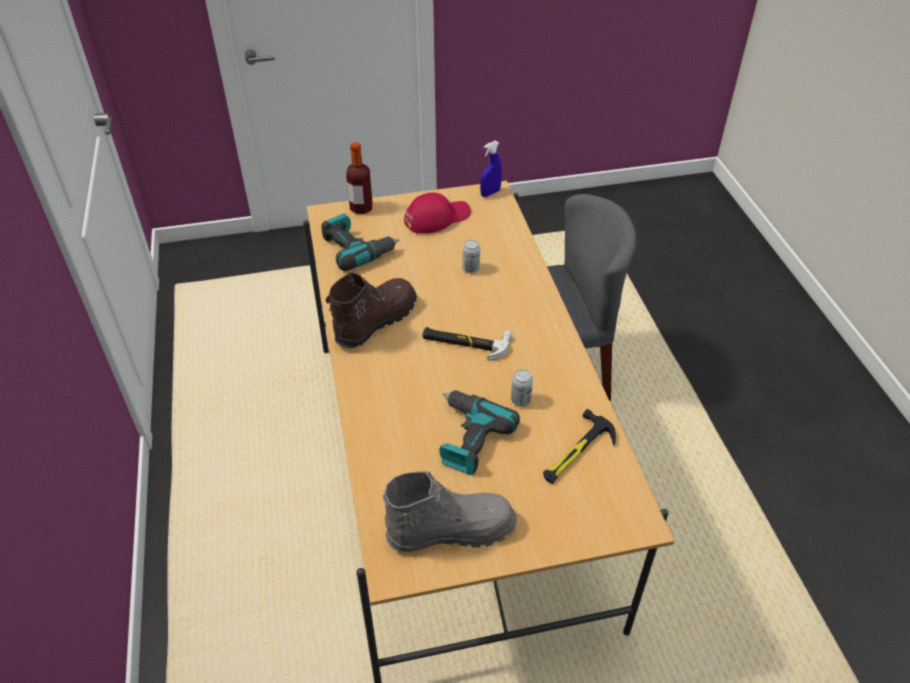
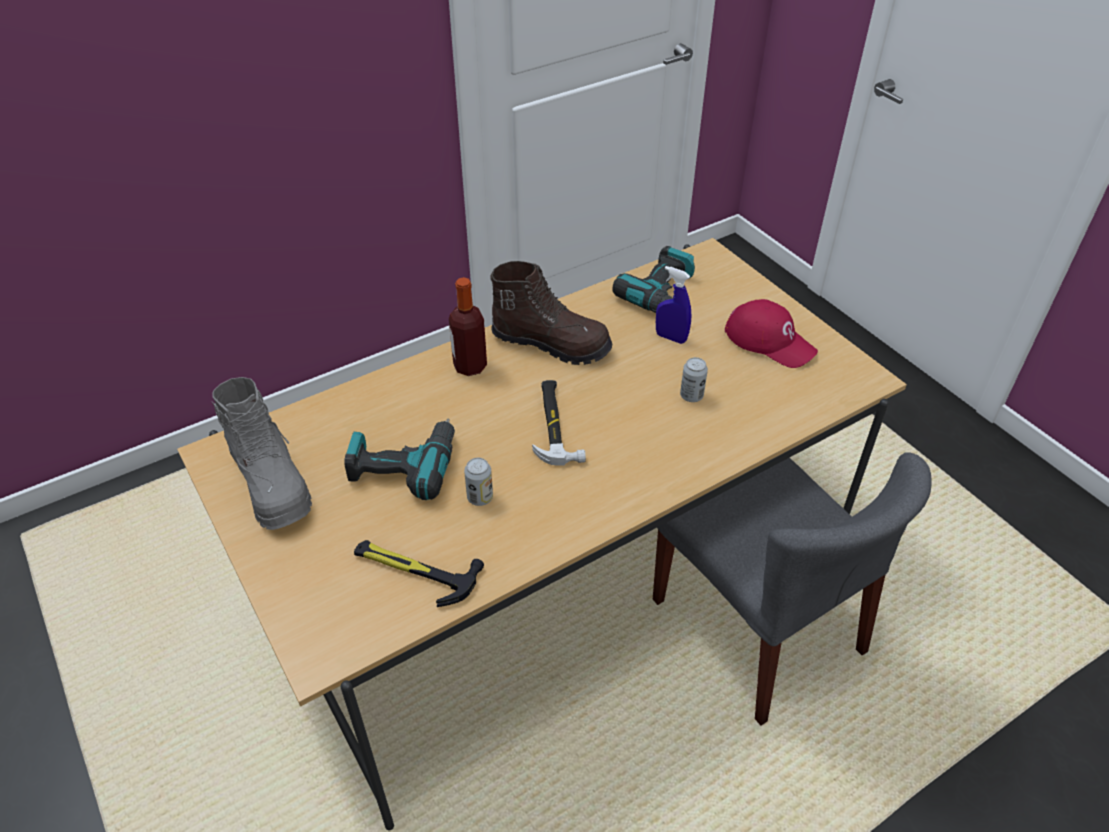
camera: 70 degrees right, 0 degrees up
bottle [346,142,373,214] -> bottle moved to [449,277,487,376]
blue spray bottle [480,141,502,197] -> blue spray bottle moved to [656,266,691,344]

